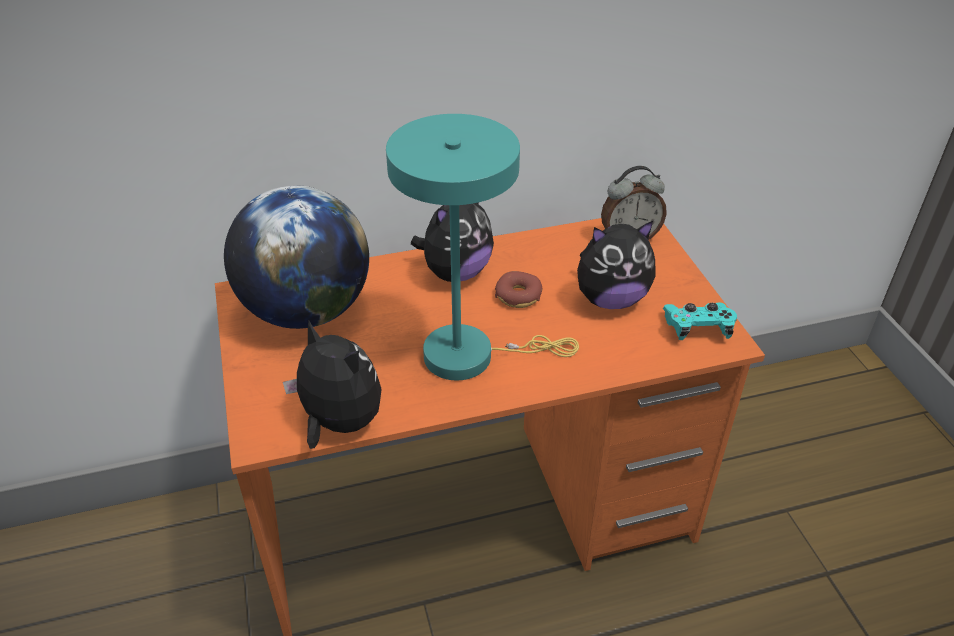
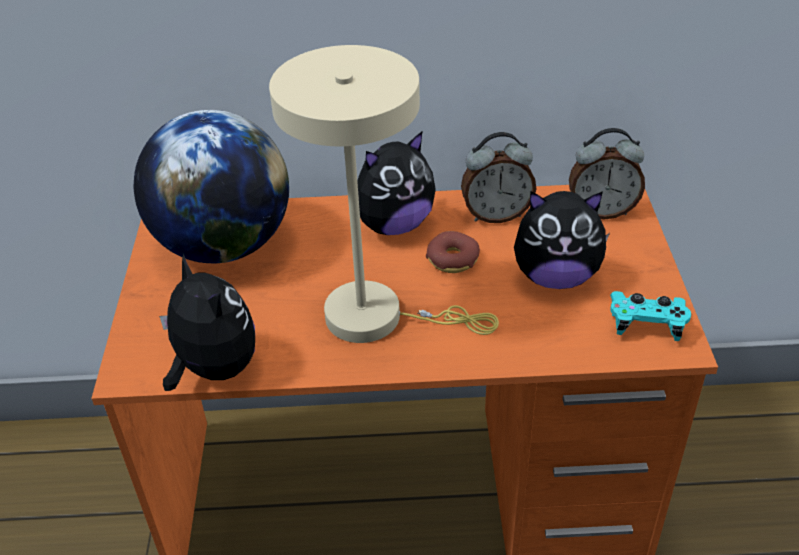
camera: 15 degrees right, 0 degrees up
turquoise table lamp [386,114,579,380] -> beige table lamp [269,45,499,343]
none -> alarm clock [461,132,536,223]

